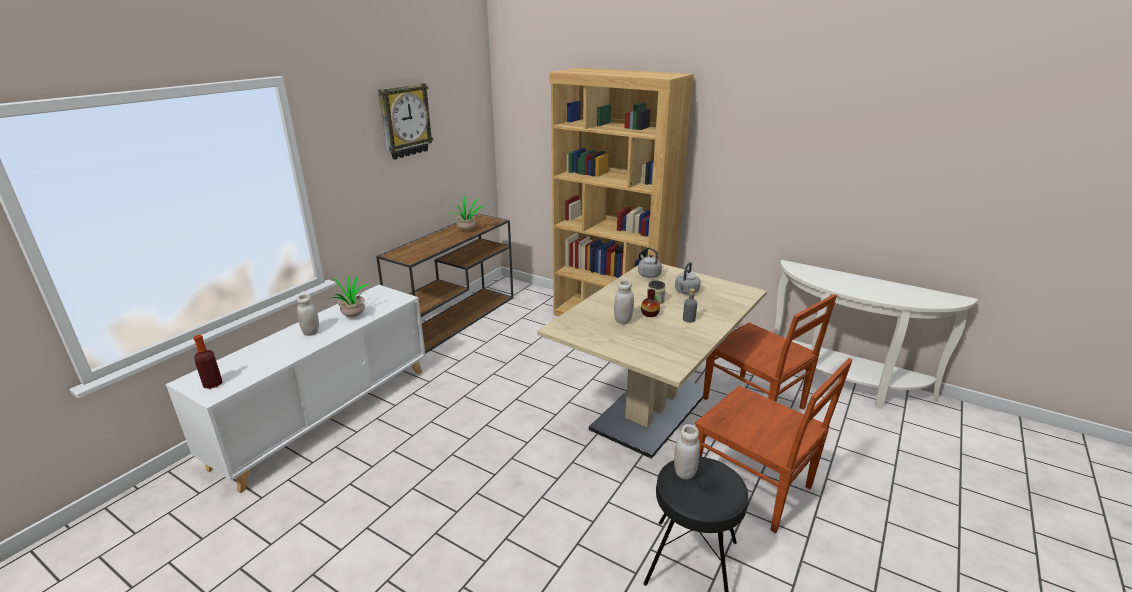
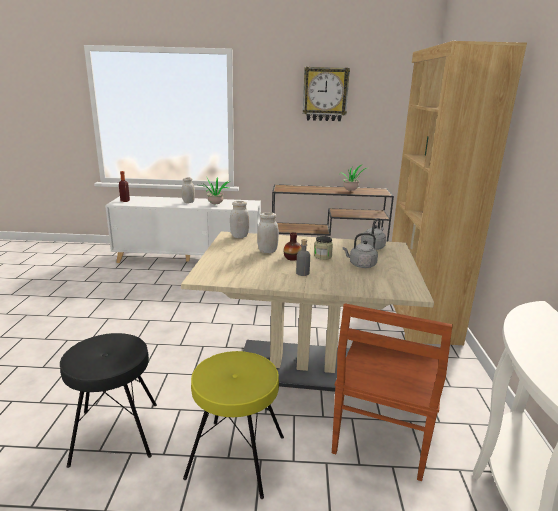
camera: 60 degrees right, 5 degrees down
white jar [674,424,700,480] -> white jar moved to [230,201,250,238]
brown chair [695,358,853,533] -> yellow stool [183,351,284,499]

